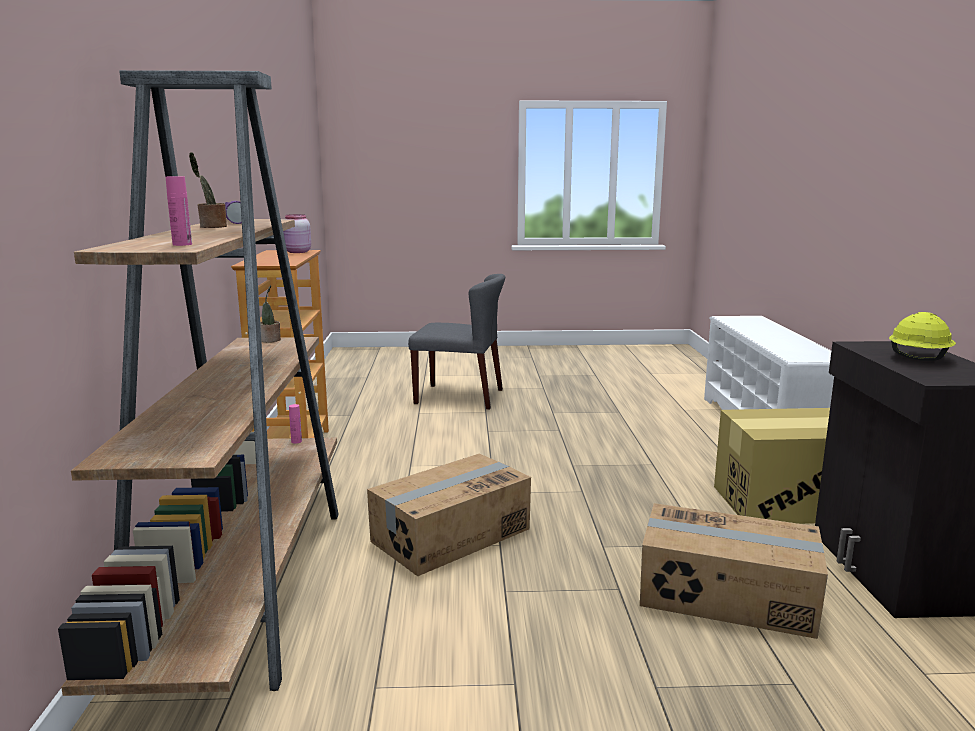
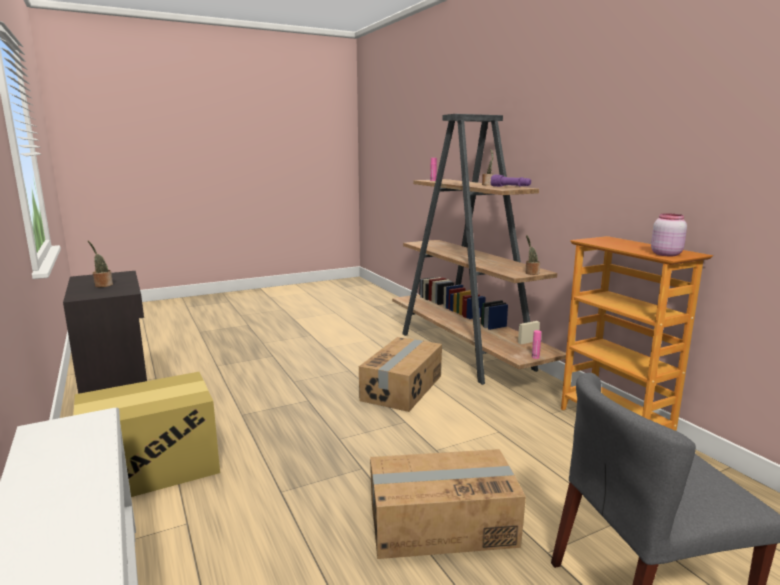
camera: 155 degrees right, 0 degrees up
cardboard box [640,503,828,639] -> cardboard box moved to [370,449,526,559]
yellow hard hat [889,312,956,361] -> potted plant [88,241,113,287]

